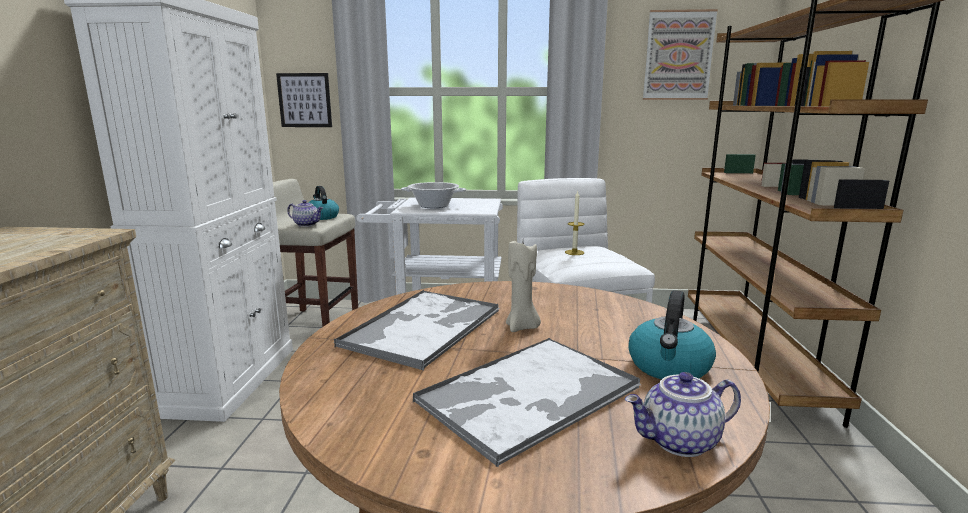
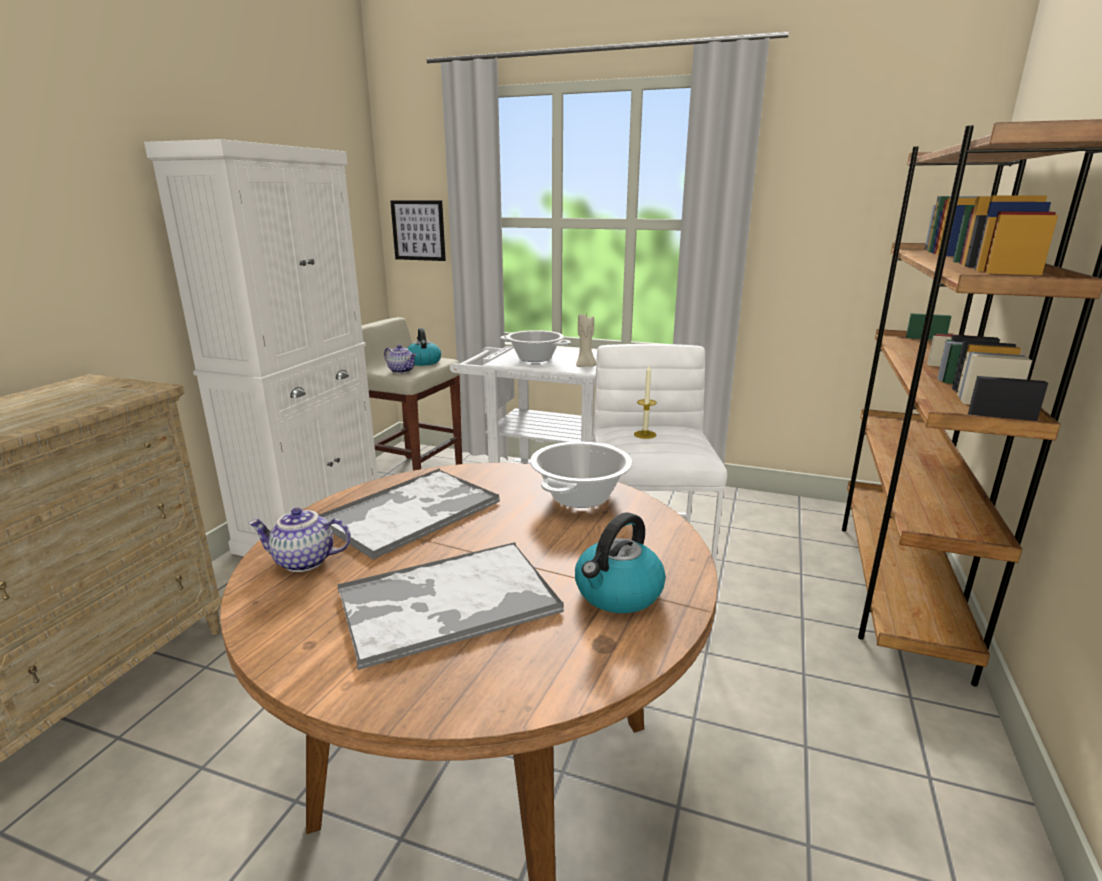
camera: 15 degrees right, 5 degrees up
beige candle [506,241,541,332] -> beige candle moved to [576,314,596,367]
teapot [625,372,741,457] -> teapot moved to [248,508,351,572]
picture [643,9,718,100] -> none
none -> cooking pot [530,442,633,508]

